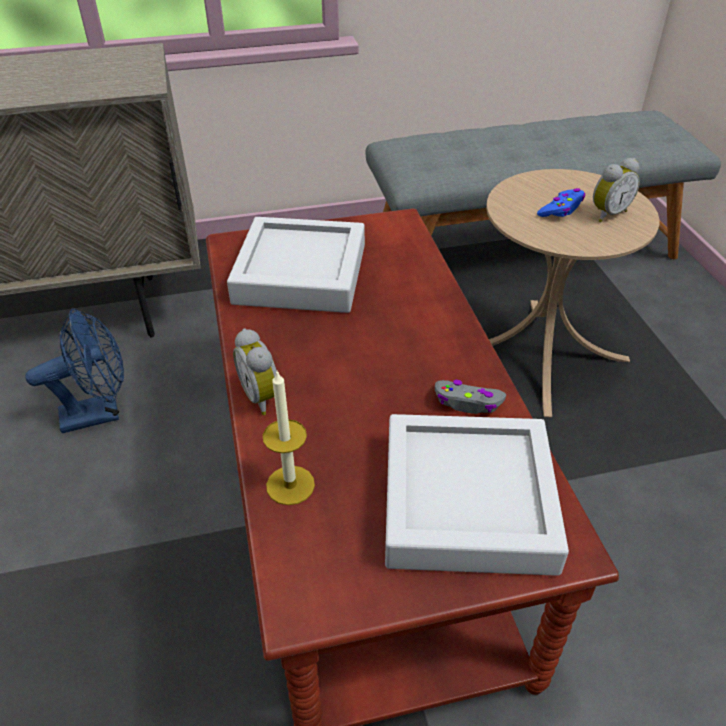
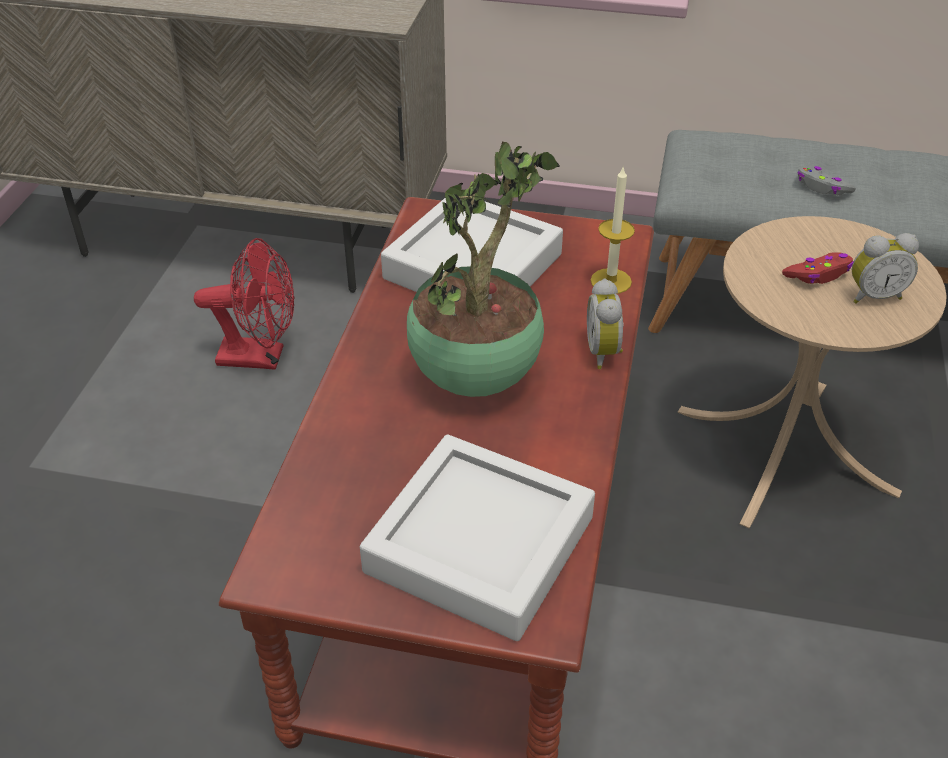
camera: 25 degrees right, 0 degrees up
blue fan [25,308,124,433] -> red fan [194,238,295,370]
alarm clock [233,329,277,415] -> alarm clock moved to [587,278,624,369]
candle [263,370,315,505] -> candle moved to [591,165,635,294]
grey game controller [435,380,506,414] -> grey game controller moved to [798,166,856,195]
blue game controller [537,188,585,217] -> red game controller [782,252,854,284]
none -> potted plant [407,142,560,397]

